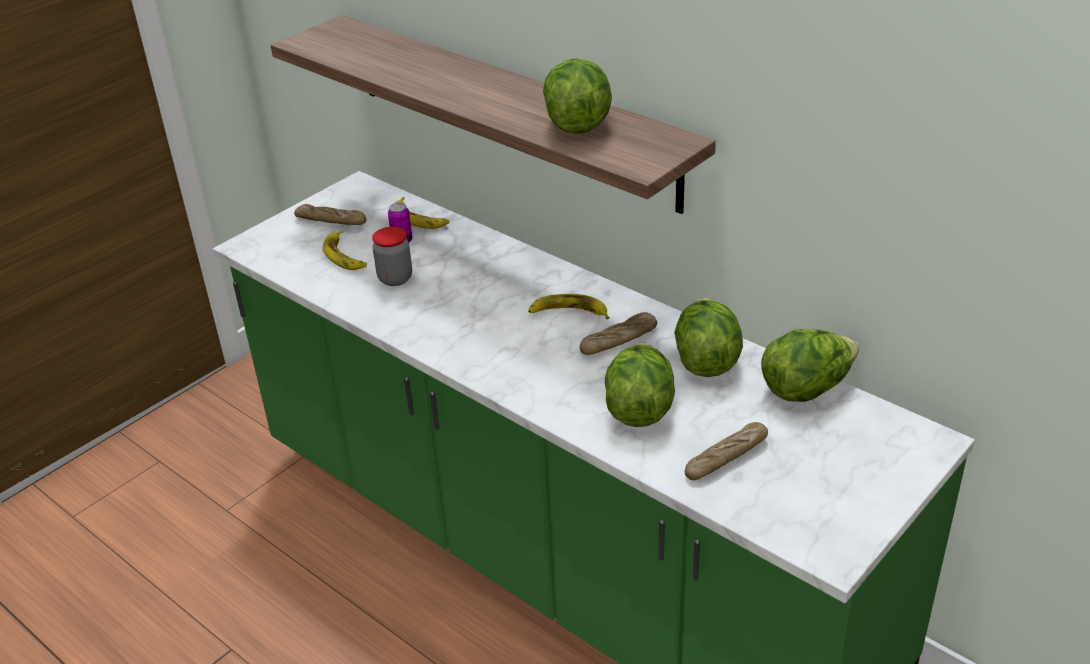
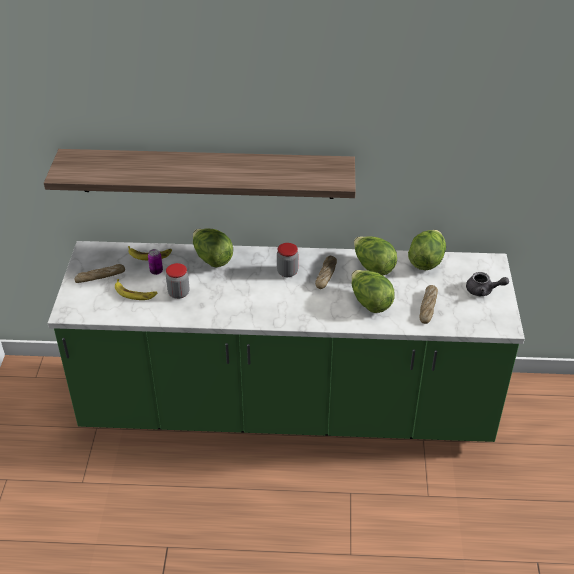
camera: 40 degrees left, 5 degrees up
banana [528,294,609,319] -> jar [277,243,298,277]
lettuce [543,58,612,134] -> lettuce moved to [193,228,233,267]
none -> grey teapot [466,272,509,296]

